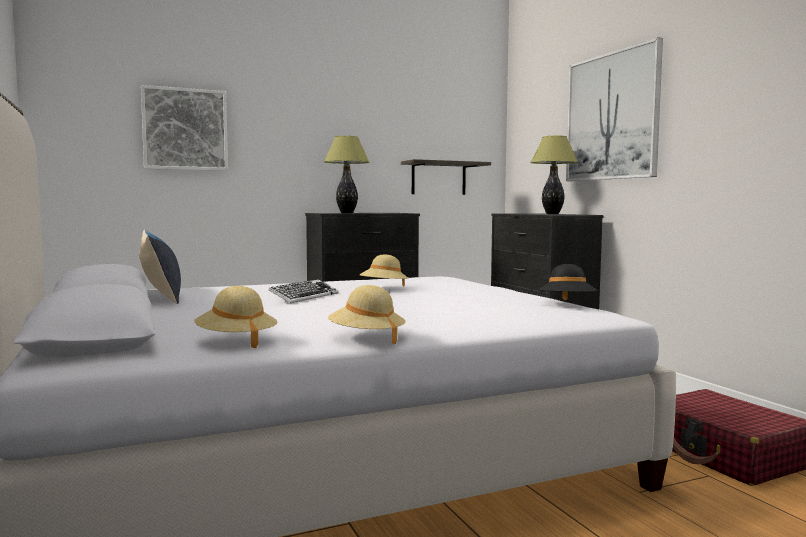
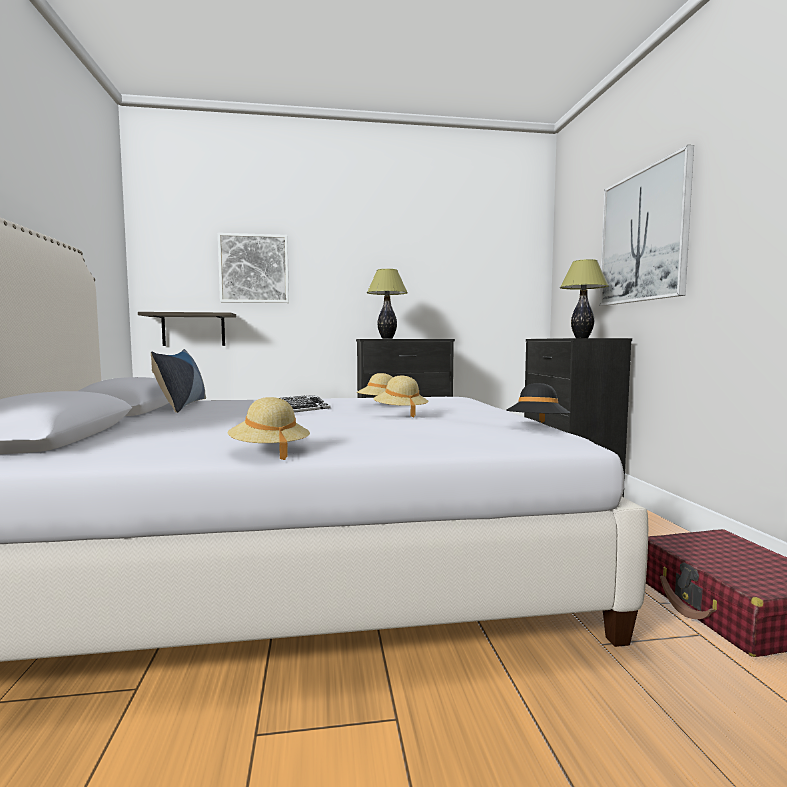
camera: 15 degrees right, 0 degrees up
beige hat [194,286,278,348] -> beige hat moved to [373,376,429,417]
shelf [401,159,491,195] -> shelf moved to [138,312,236,346]

